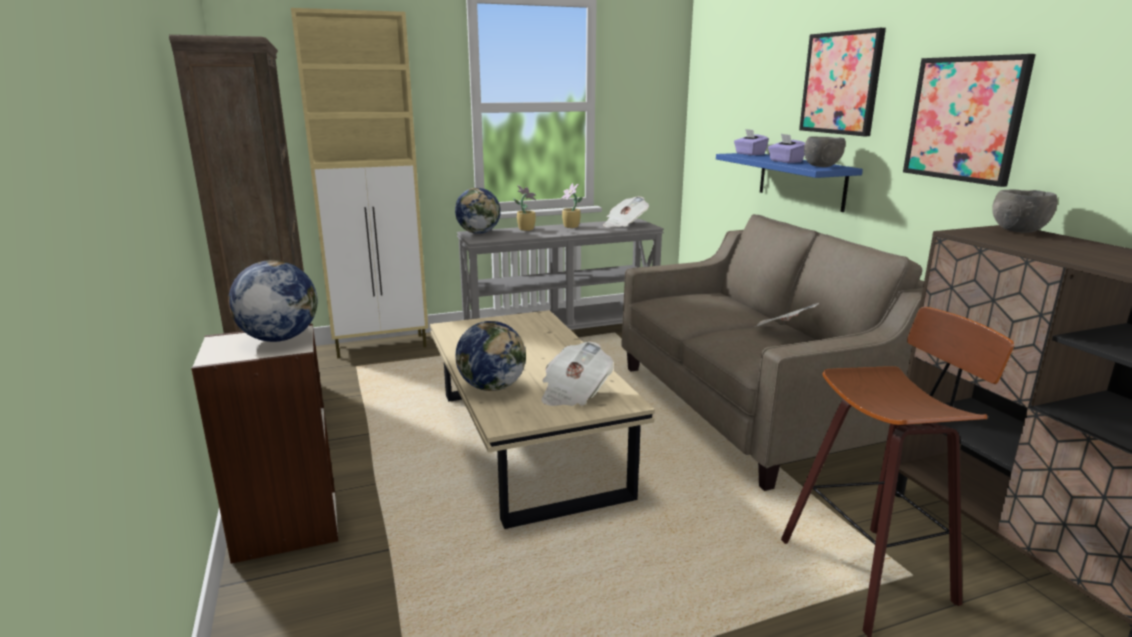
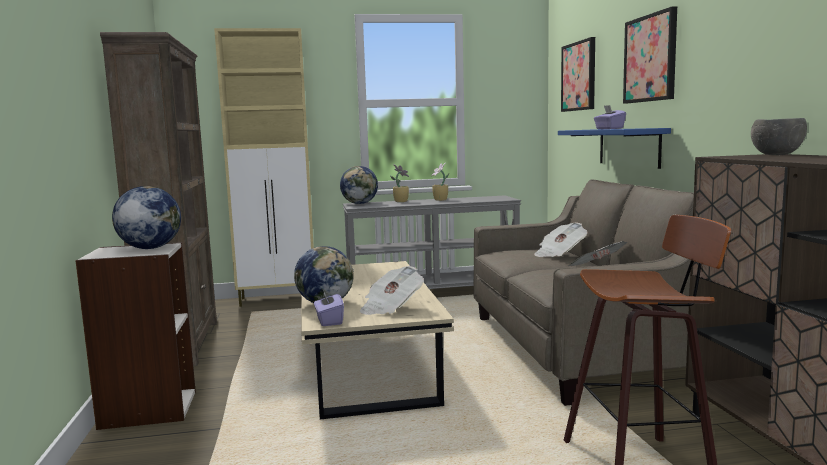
camera: 10 degrees right, 10 degrees down
newspaper [603,196,649,227] -> newspaper moved to [534,222,588,257]
purple tissue box [734,129,769,155] -> purple tissue box moved to [314,290,344,326]
grey bowl [804,136,846,167] -> none
picture [903,54,1036,187] -> picture moved to [561,37,595,112]

